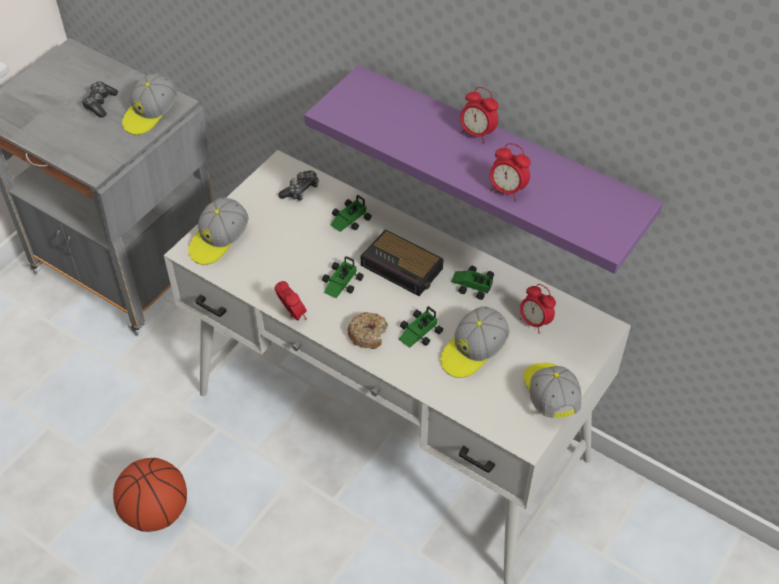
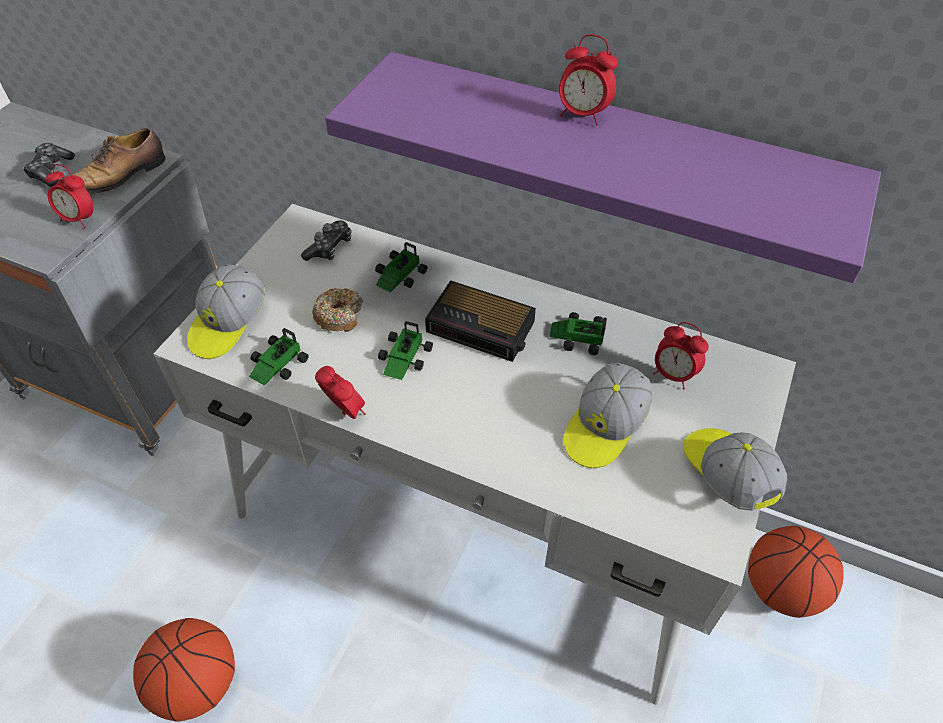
camera: 10 degrees left, 0 degrees up
cap [122,73,178,135] -> shoe [73,128,165,194]
donut [347,312,388,349] -> donut moved to [312,288,363,332]
toy car [398,306,443,348] -> toy car moved to [249,328,309,385]
alarm clock [490,143,531,201] -> alarm clock moved to [45,164,94,228]
none -> basketball [748,526,844,618]

